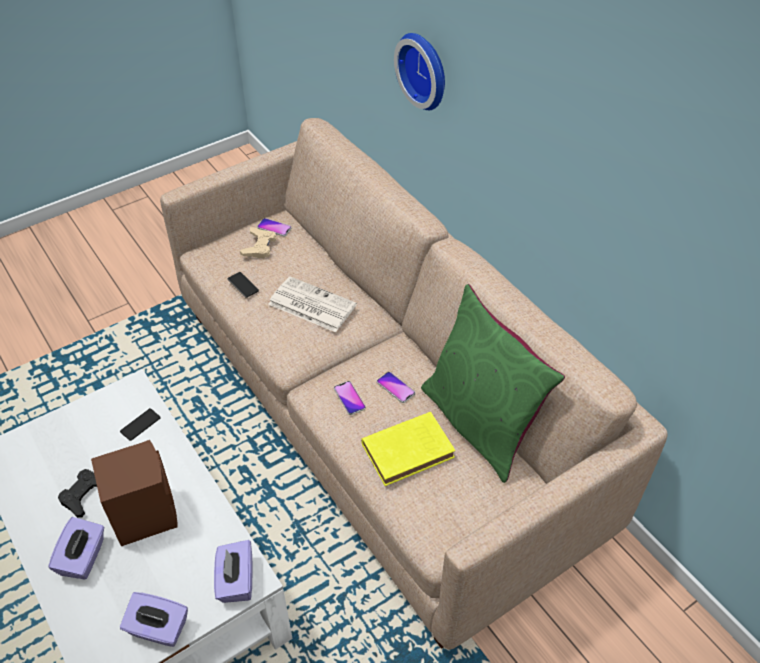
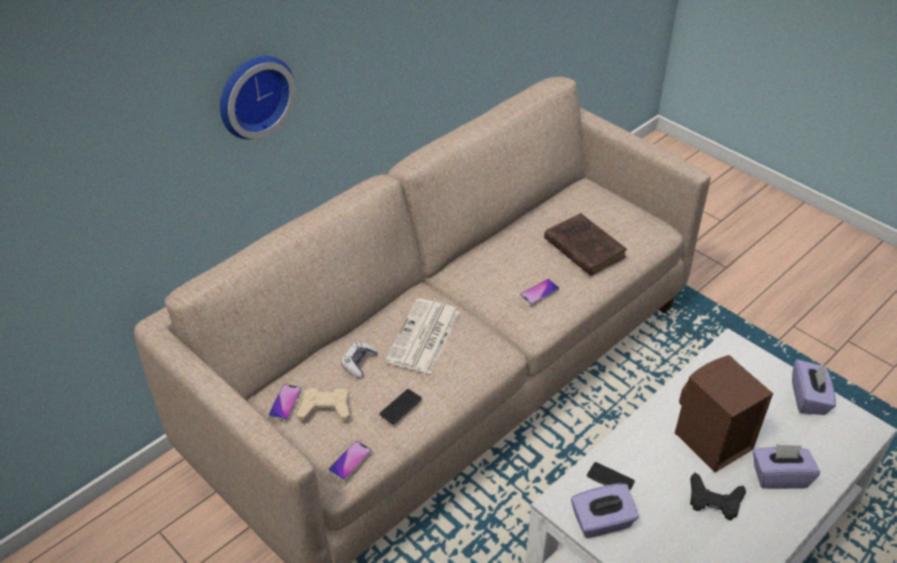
camera: 100 degrees left, 5 degrees down
purple tissue box [214,540,252,603] -> purple tissue box moved to [571,484,639,538]
yellow book [361,412,455,486] -> brown book [544,213,627,276]
phone [377,372,415,403] -> phone moved to [328,441,372,481]
green pillow [421,284,565,483] -> none
none -> game controller [341,342,378,378]

